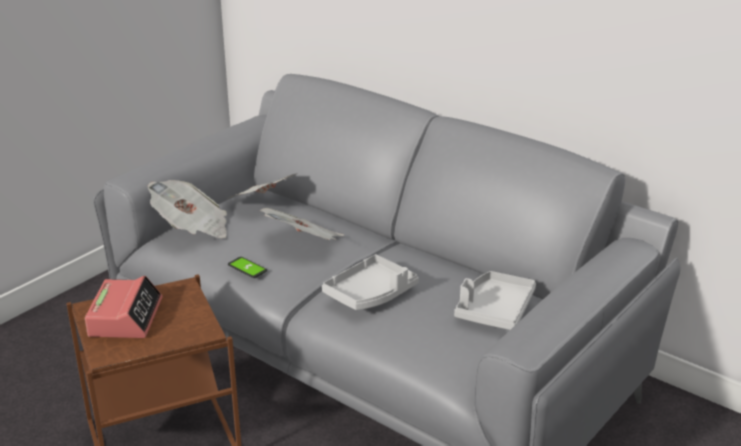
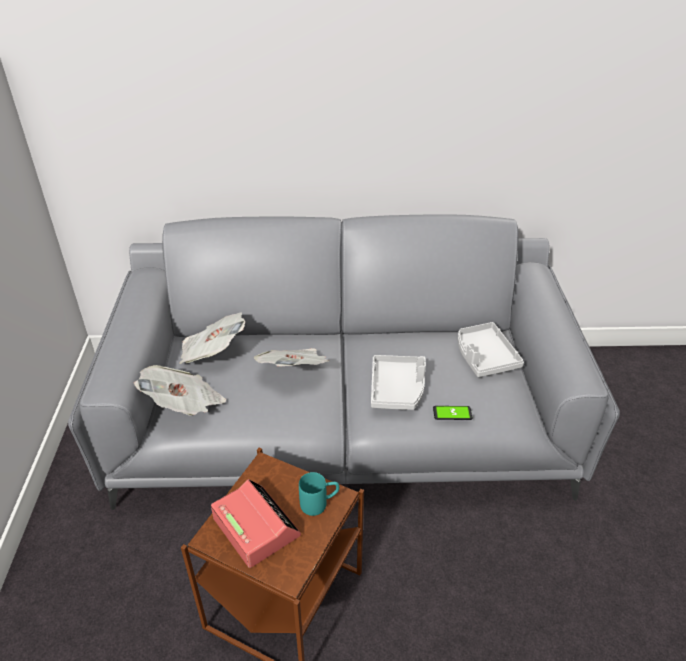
camera: 40 degrees left, 10 degrees up
phone [228,257,267,278] -> phone moved to [433,406,472,420]
none -> turquoise mug [299,472,339,516]

